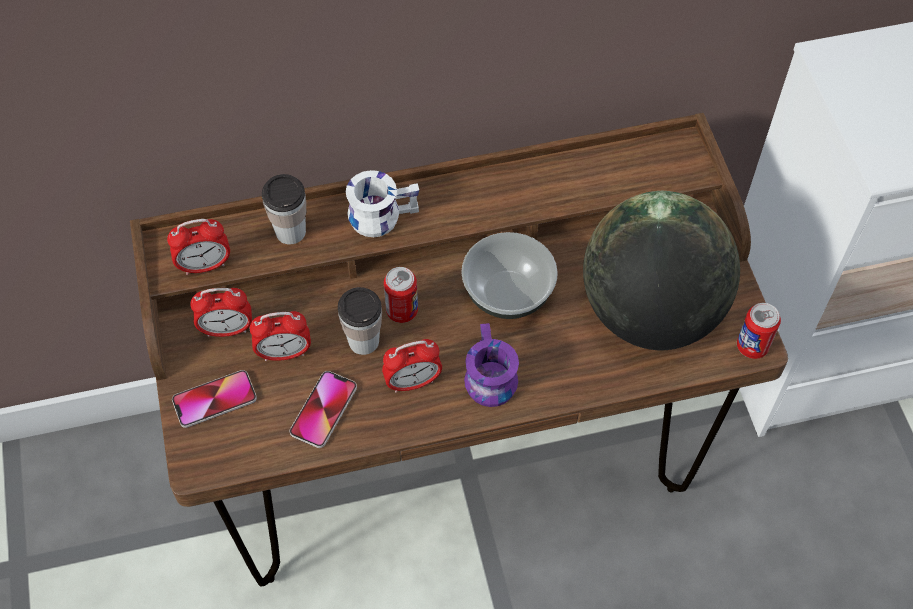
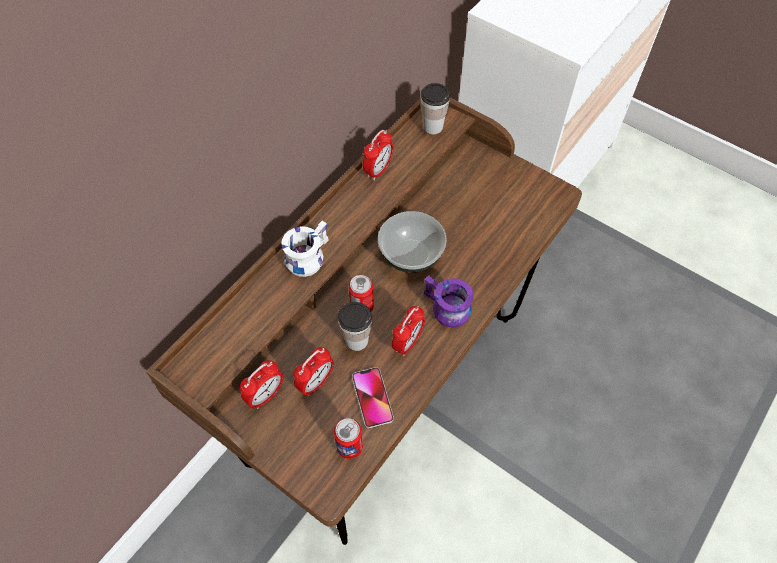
camera: 40 degrees left, 0 degrees up
alarm clock [167,219,230,275] -> alarm clock moved to [363,130,393,181]
phone [172,370,257,428] -> none
cup [262,174,306,245] -> cup moved to [421,83,450,134]
globe [583,191,740,351] -> none
can [737,303,781,359] -> can moved to [334,418,363,459]

